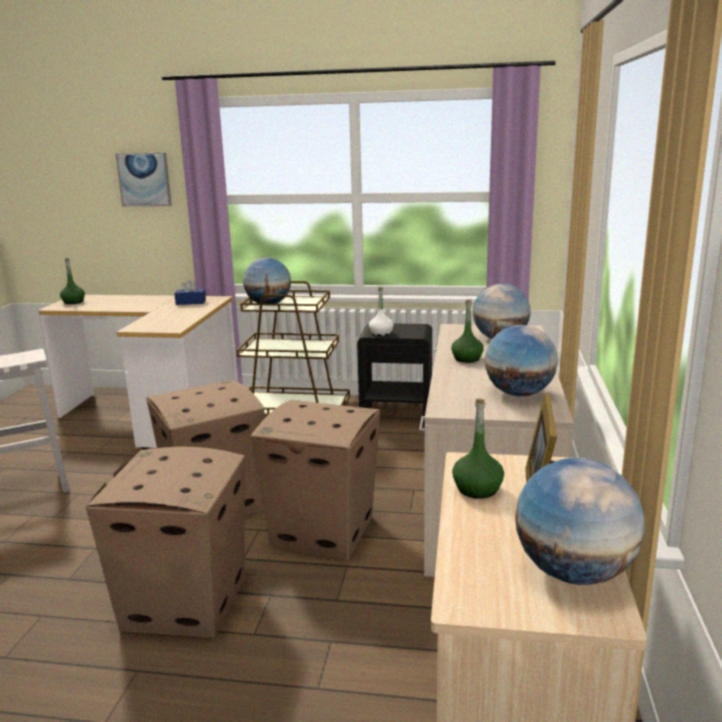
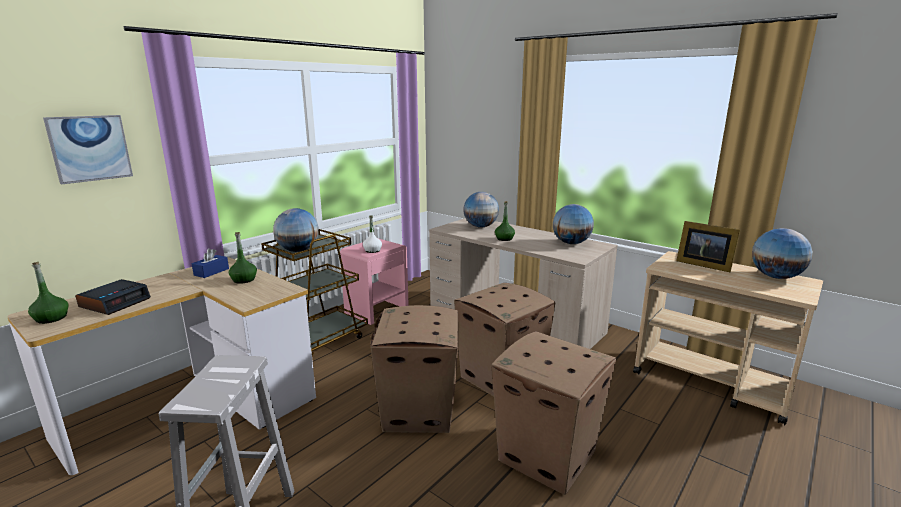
camera: 60 degrees left, 0 degrees up
black nightstand [357,323,432,427] -> pink nightstand [340,238,409,325]
green bottle [452,398,504,499] -> green bottle moved to [229,232,257,284]
none -> alarm clock [75,279,151,315]

